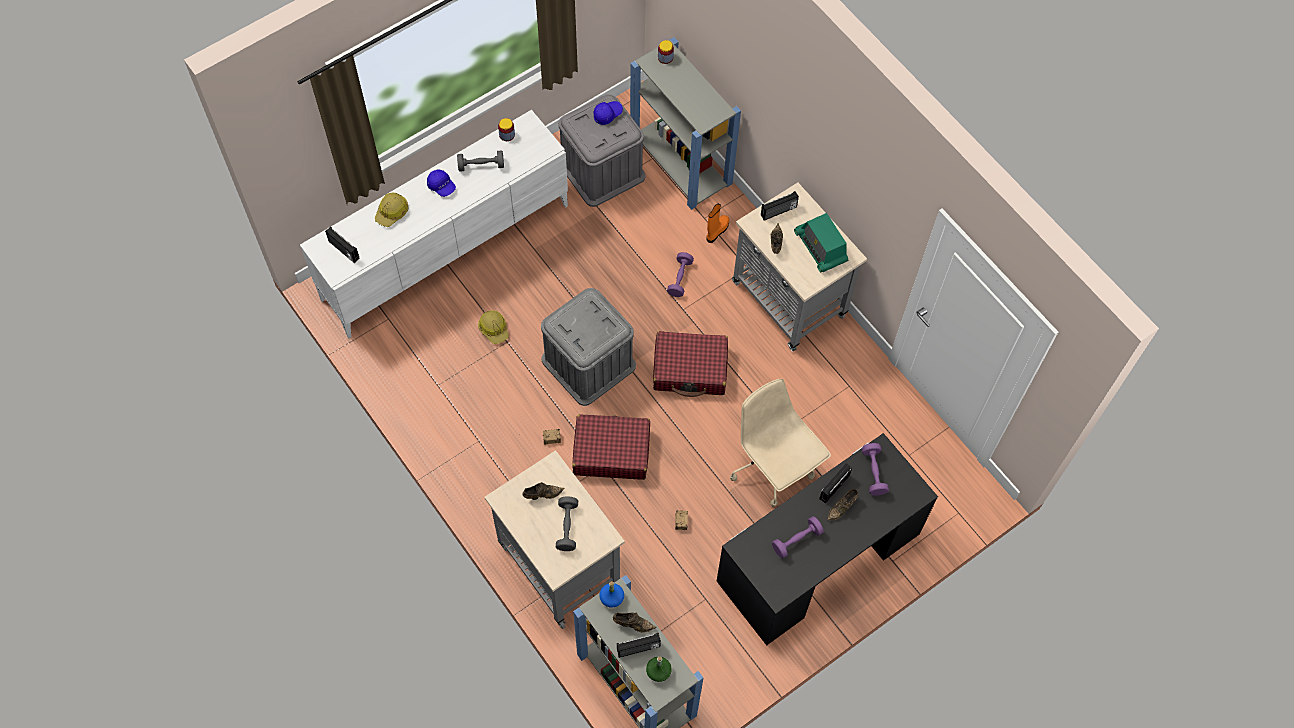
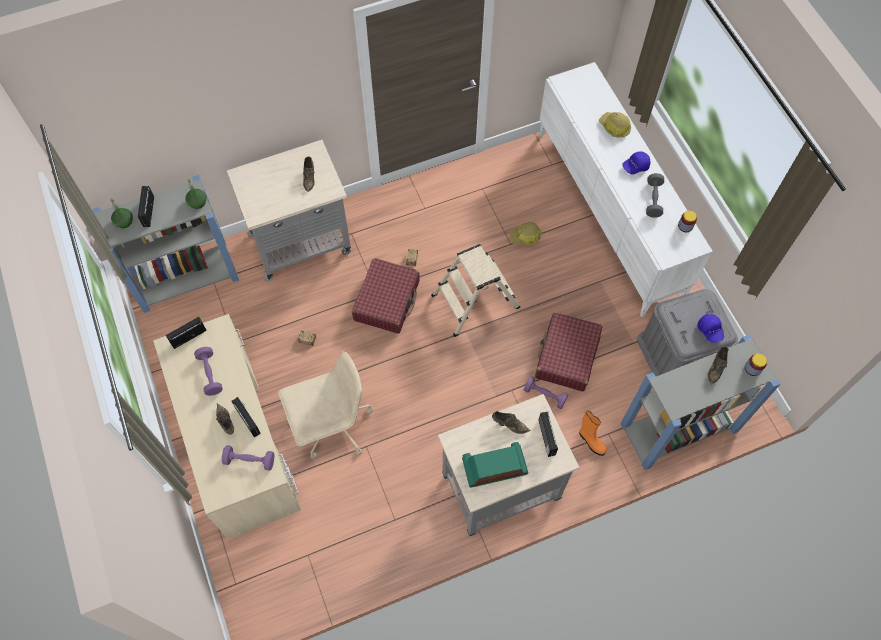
camera: 105 degrees right, 0 degrees up
radio [325,227,359,263] -> radio moved to [166,317,207,349]
grey storage box [541,288,636,406] -> beige step ladder [431,244,520,337]
grey dumbbell [556,496,578,551] -> none
blue bottle [599,581,624,608] -> green bottle [185,178,207,209]
brown shoe [613,612,657,633] -> brown shoe moved to [708,347,729,385]
red suitcase [653,331,728,397] -> red suitcase moved to [535,312,602,391]
black desk [717,433,938,646] -> beige desk [153,314,301,539]

